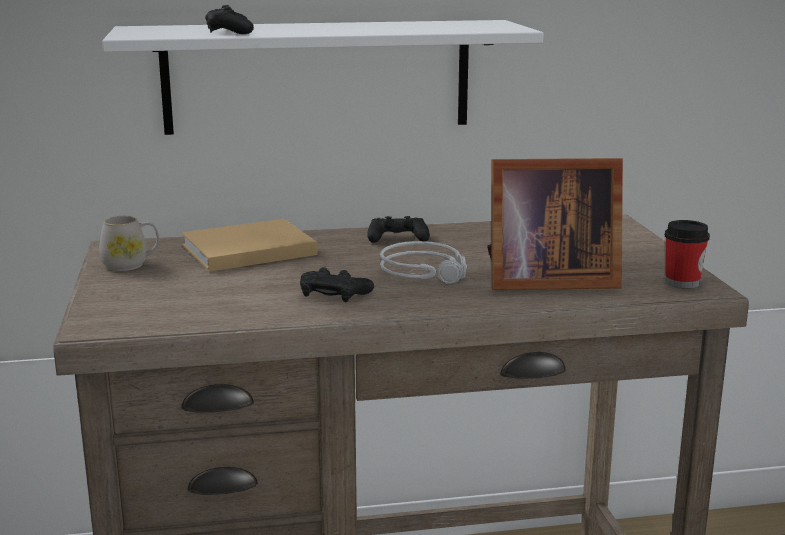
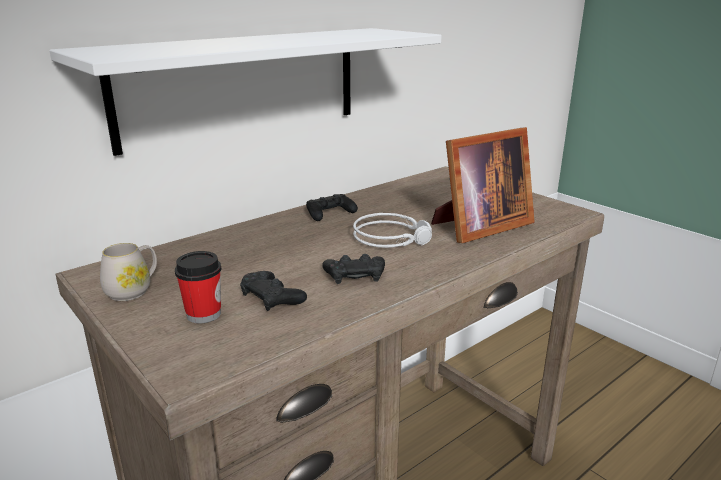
camera: 30 degrees left, 5 degrees up
beige book [181,219,317,272] -> none
black game controller [205,5,254,34] -> black game controller moved to [240,271,307,311]
cup [665,220,710,288] -> cup moved to [175,251,221,323]

